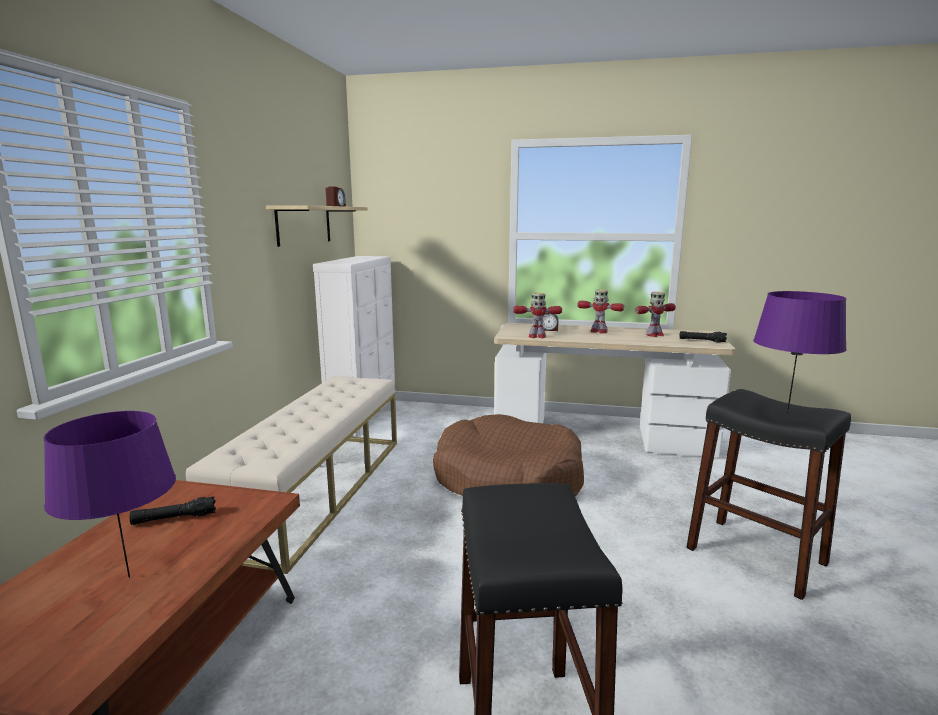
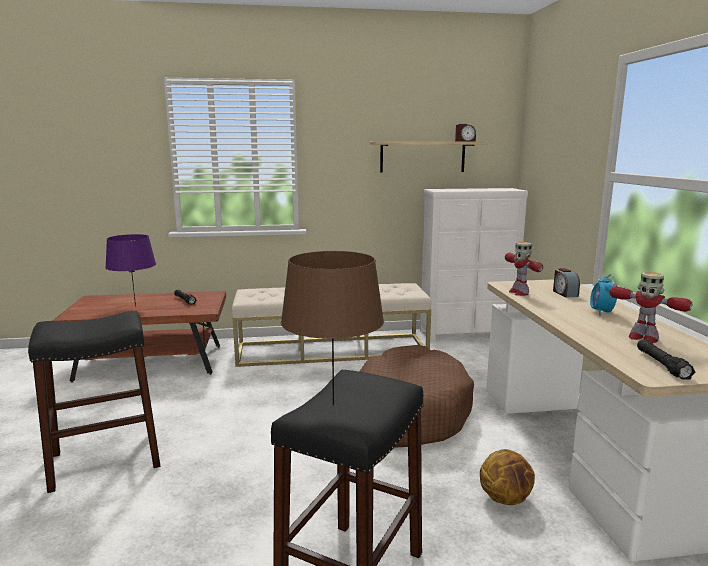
camera: 70 degrees right, 0 degrees up
toy robot [577,289,624,333] -> alarm clock [590,274,617,316]
purple table lamp [753,291,847,413] -> brown table lamp [281,251,384,406]
none -> basketball [480,449,535,505]

